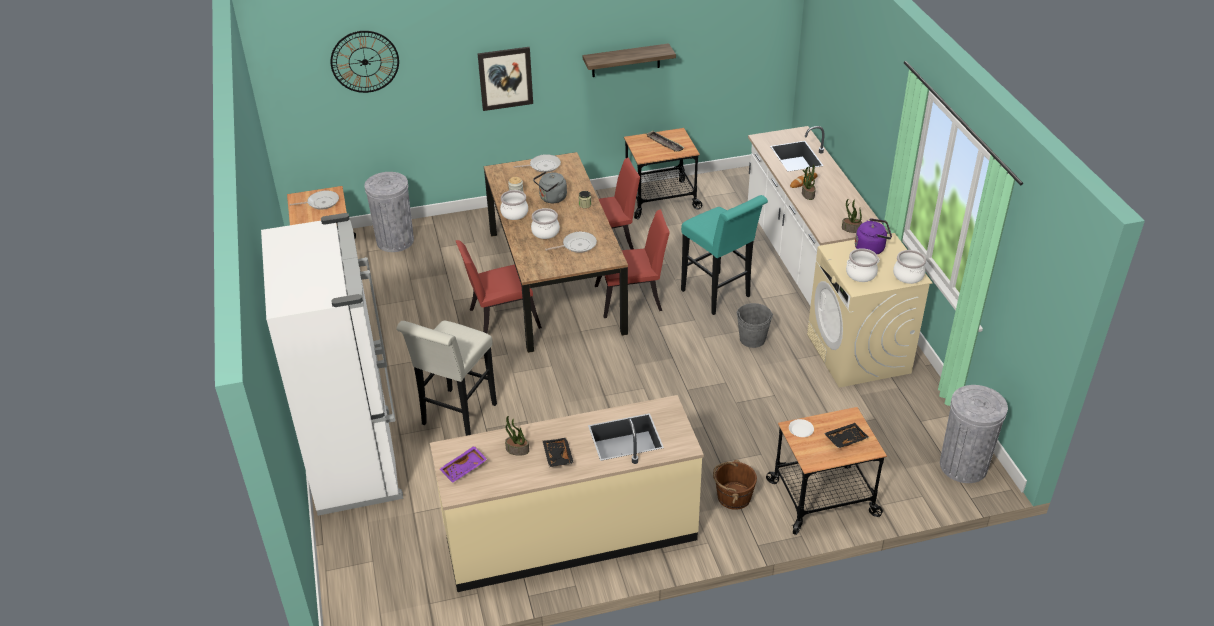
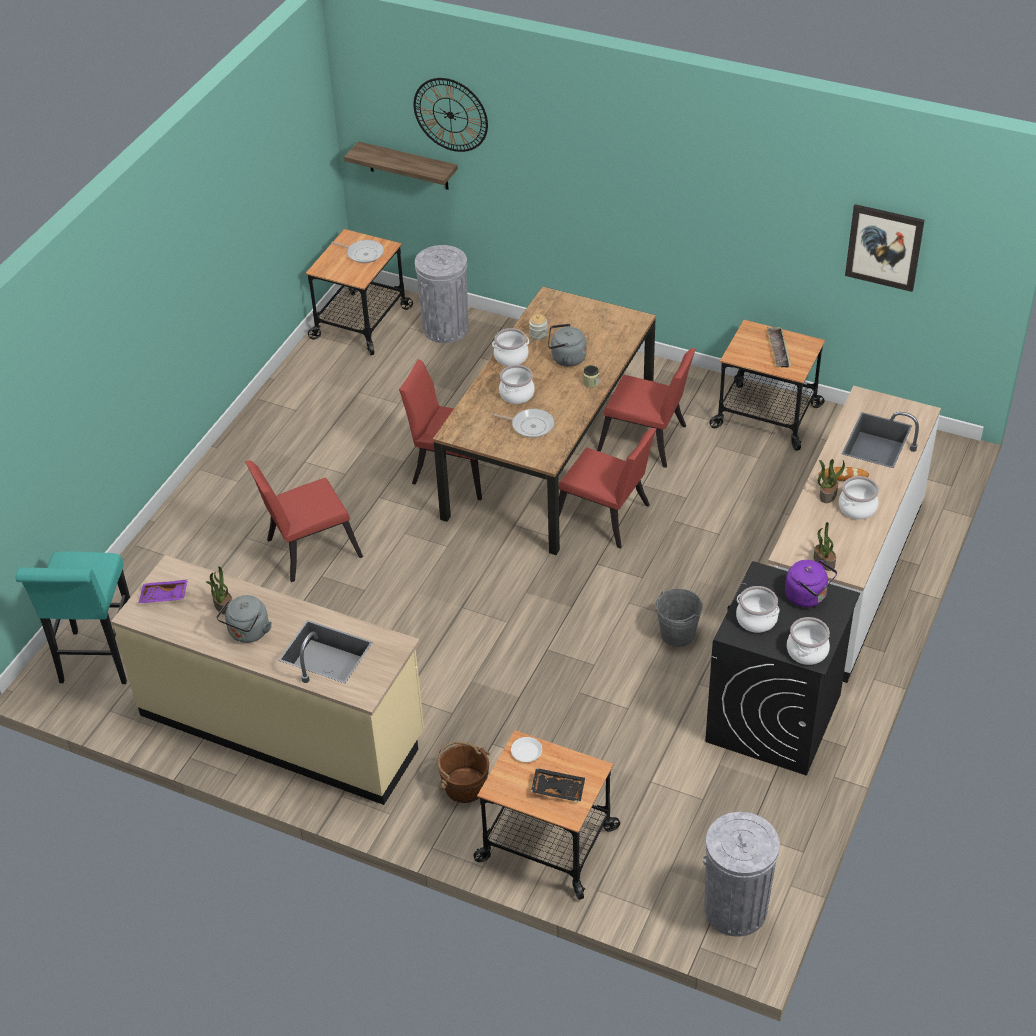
camera: 40 degrees right, 5 degrees up
white fridge [261,213,404,516] -> none
white stool [396,321,497,436] -> red chair [245,460,363,582]
picture [477,47,533,111] -> picture moved to [845,204,925,292]
frying pan [513,154,561,173] -> none
black tray [543,438,574,467] -> grey kettle [216,595,272,643]
shelf [583,43,676,77] -> shelf moved to [344,141,458,190]
turquoise stool [681,195,768,315] -> turquoise stool moved to [16,551,130,684]
beige washing machine [807,233,932,388] -> black washing machine [705,561,860,776]
none -> cooking pot [839,476,879,519]

